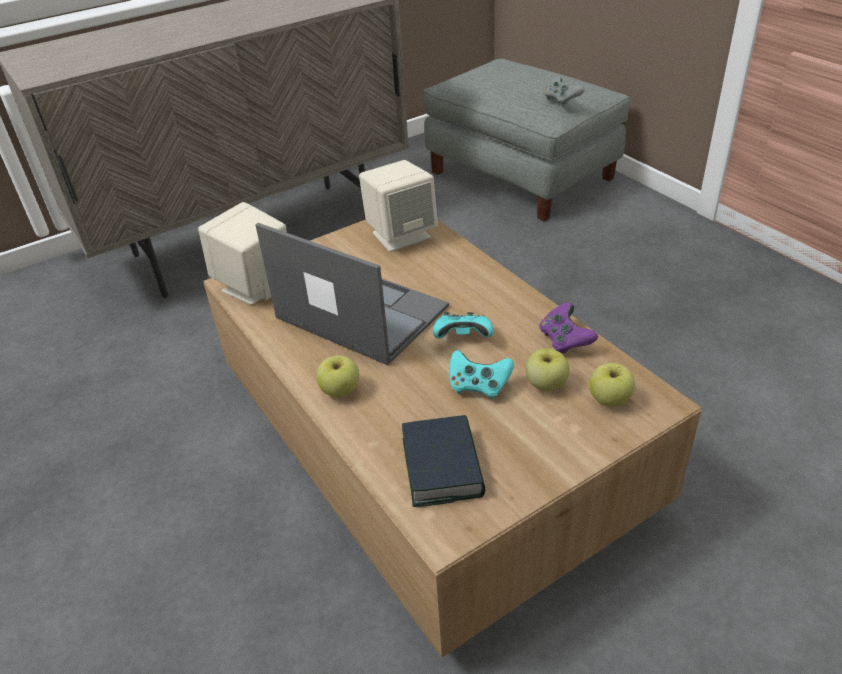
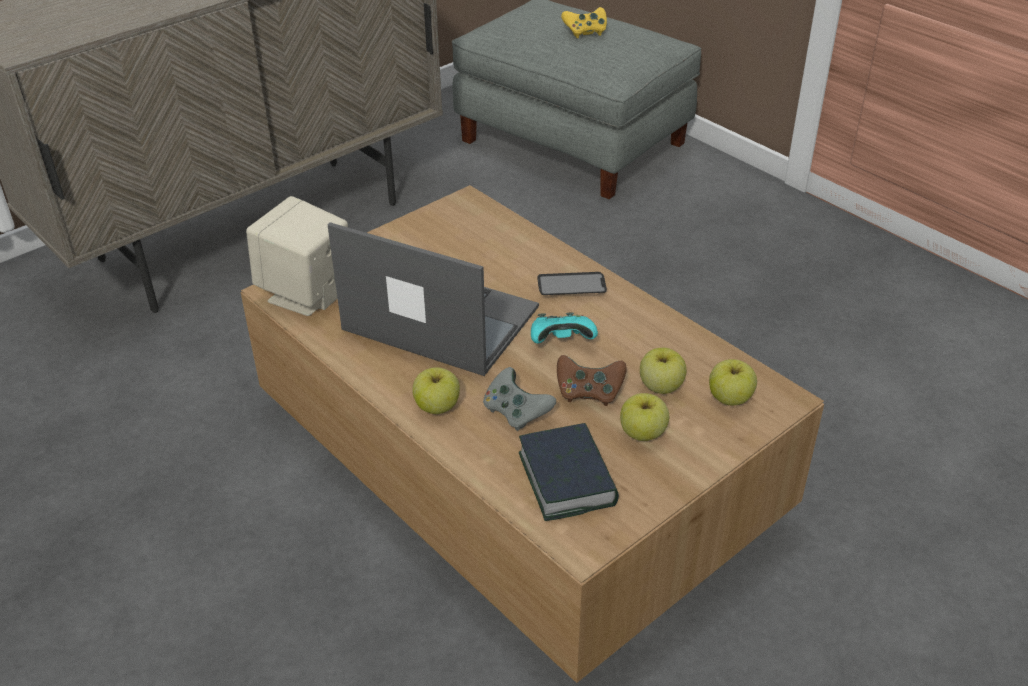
camera: 10 degrees left, 0 degrees up
beige speaker [359,160,438,252] -> none
turquoise game controller [449,350,514,400] -> brown game controller [557,355,627,406]
purple game controller [539,302,598,353] -> none
grey game controller [544,77,585,106] -> grey game controller moved to [483,367,556,431]
none -> phone [537,272,607,295]
none -> yellow game controller [561,7,607,38]
none -> apple [620,393,669,441]

